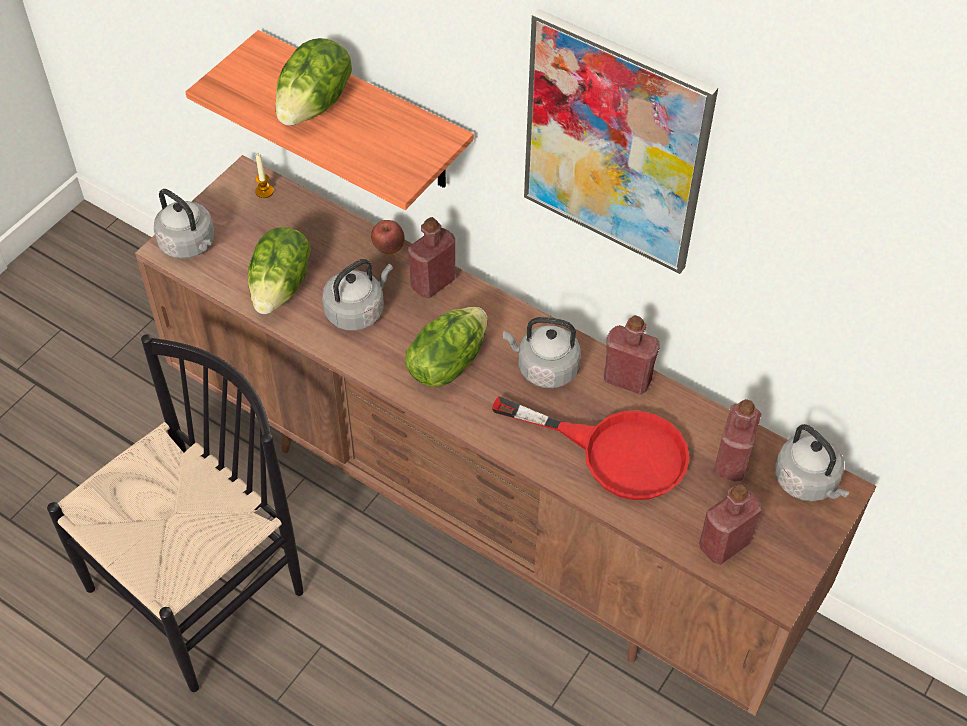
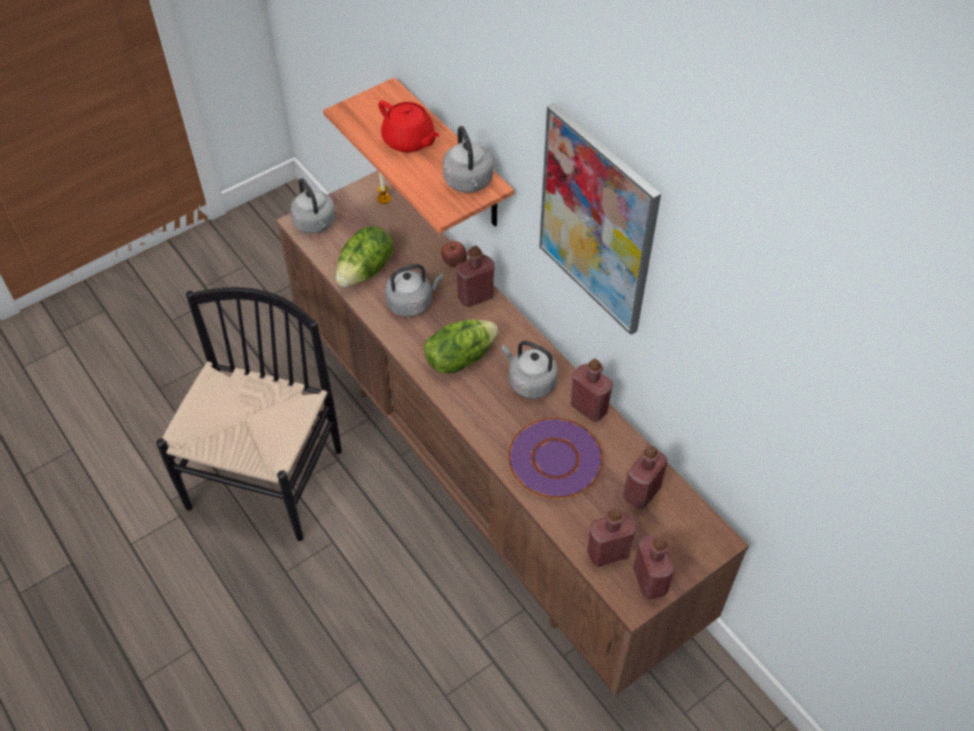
camera: 20 degrees right, 0 degrees up
black chair [47,334,304,692] -> black chair turned 45 degrees counterclockwise [156,287,342,541]
lettuce [276,38,352,125] -> red teapot [378,101,440,153]
red frying pan [492,396,690,500] -> purple plate [508,418,603,499]
grey kettle [775,424,850,501] -> grey kettle moved to [442,126,493,193]
none -> red bottle [633,535,675,599]

